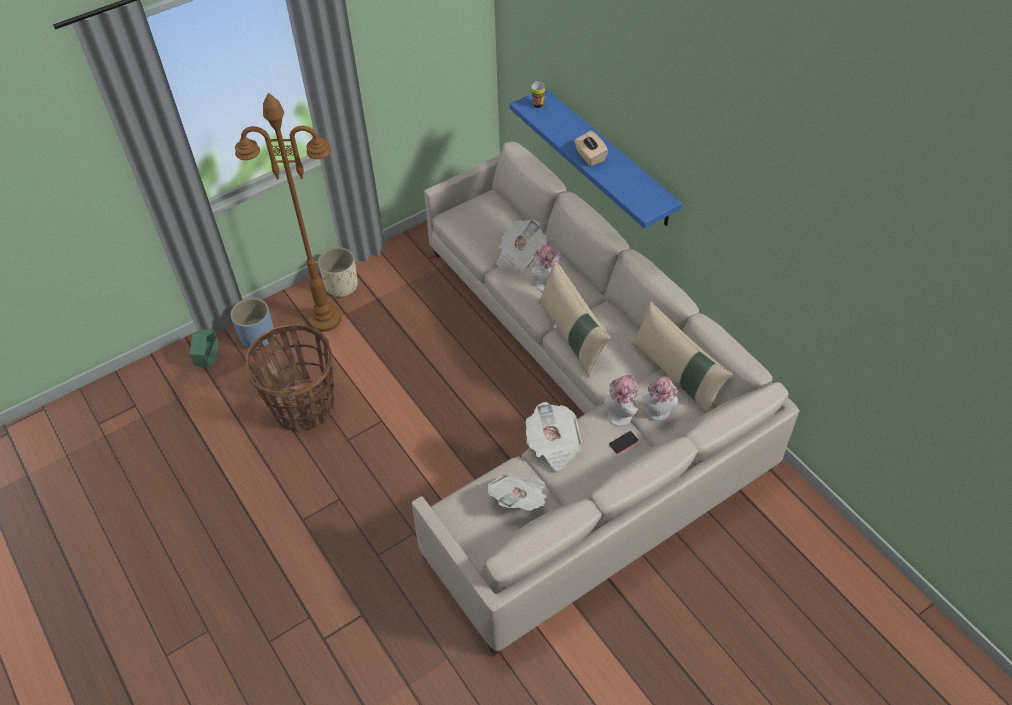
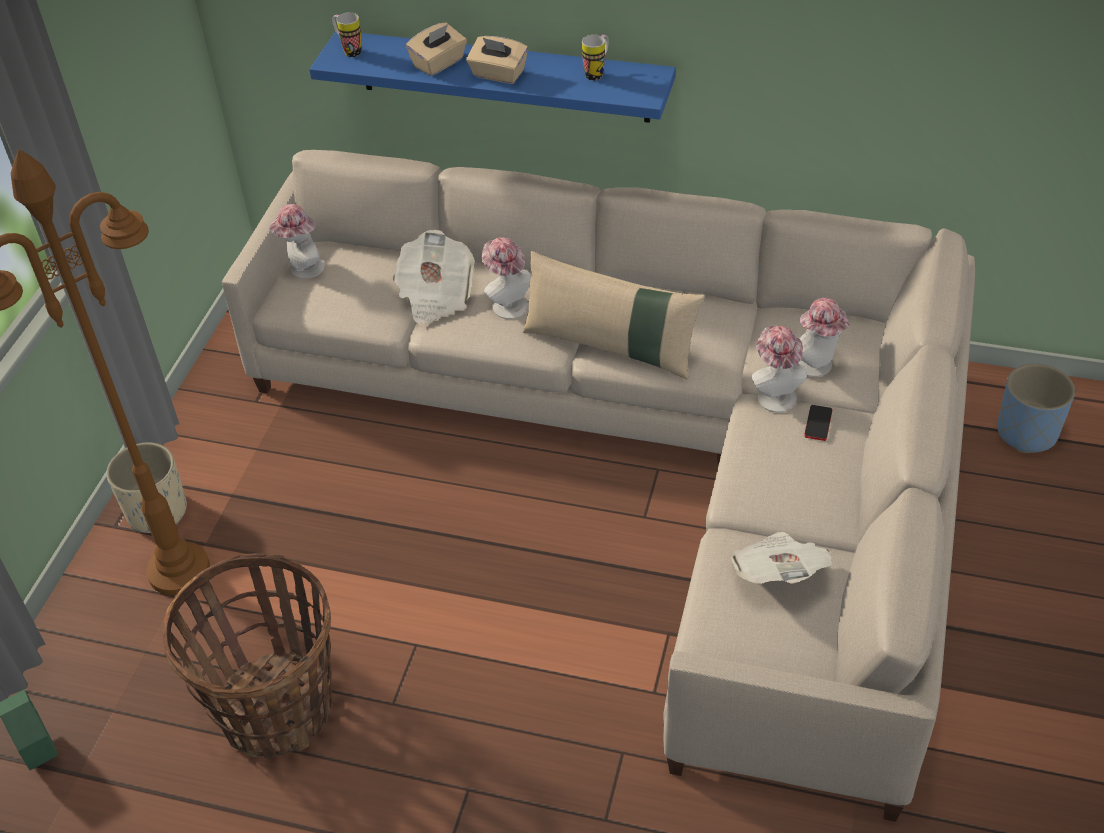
camera: 40 degrees left, 5 degrees down
blue planter [230,298,275,349] -> blue planter moved to [997,363,1075,453]
newspaper [525,402,582,471] -> none
beige pillow [632,301,732,413] -> none
none -> hat [268,204,325,279]
none -> beige tissue box [406,22,467,76]
none -> mug [582,35,609,81]

